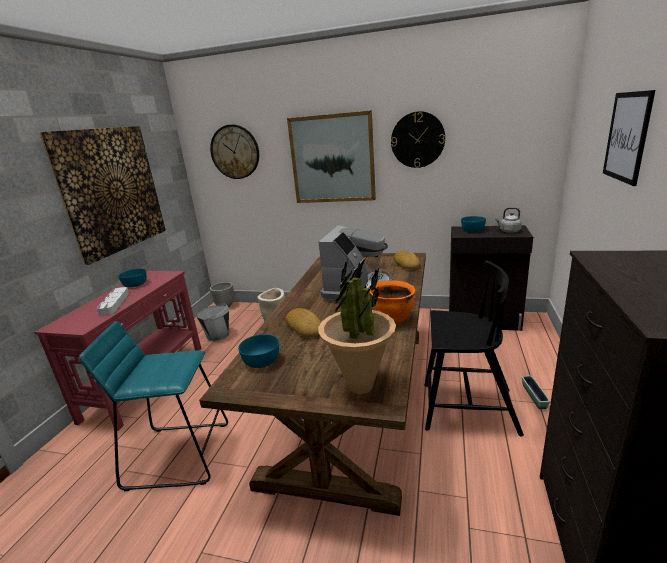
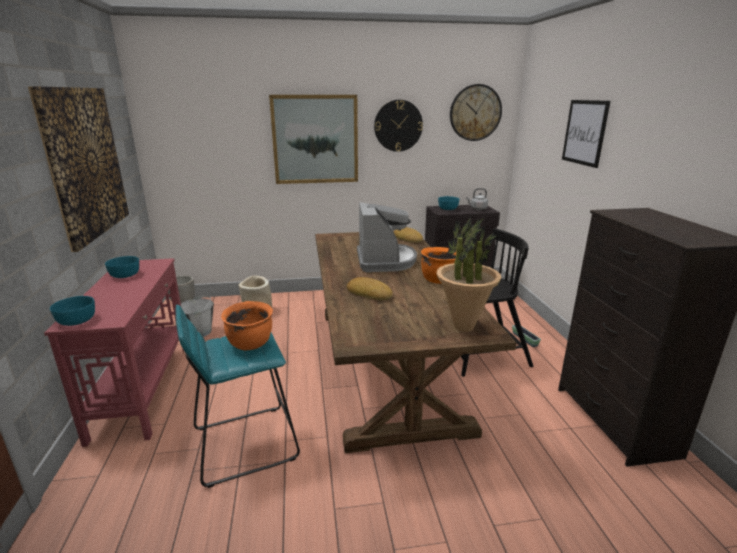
camera: 25 degrees left, 0 degrees up
grey tray [97,287,129,316] -> none
wall clock [210,125,259,179] -> wall clock moved to [450,84,502,141]
turquoise bowl [238,334,279,368] -> turquoise bowl moved to [50,296,95,326]
none -> orange cooking pot [221,301,273,350]

